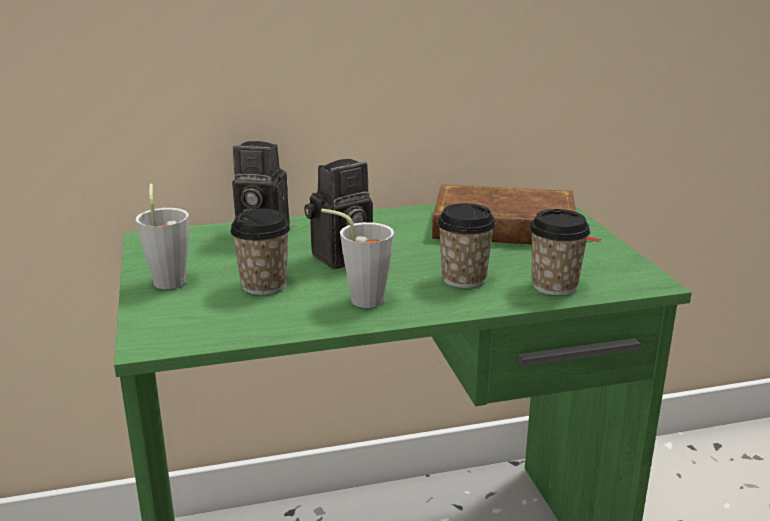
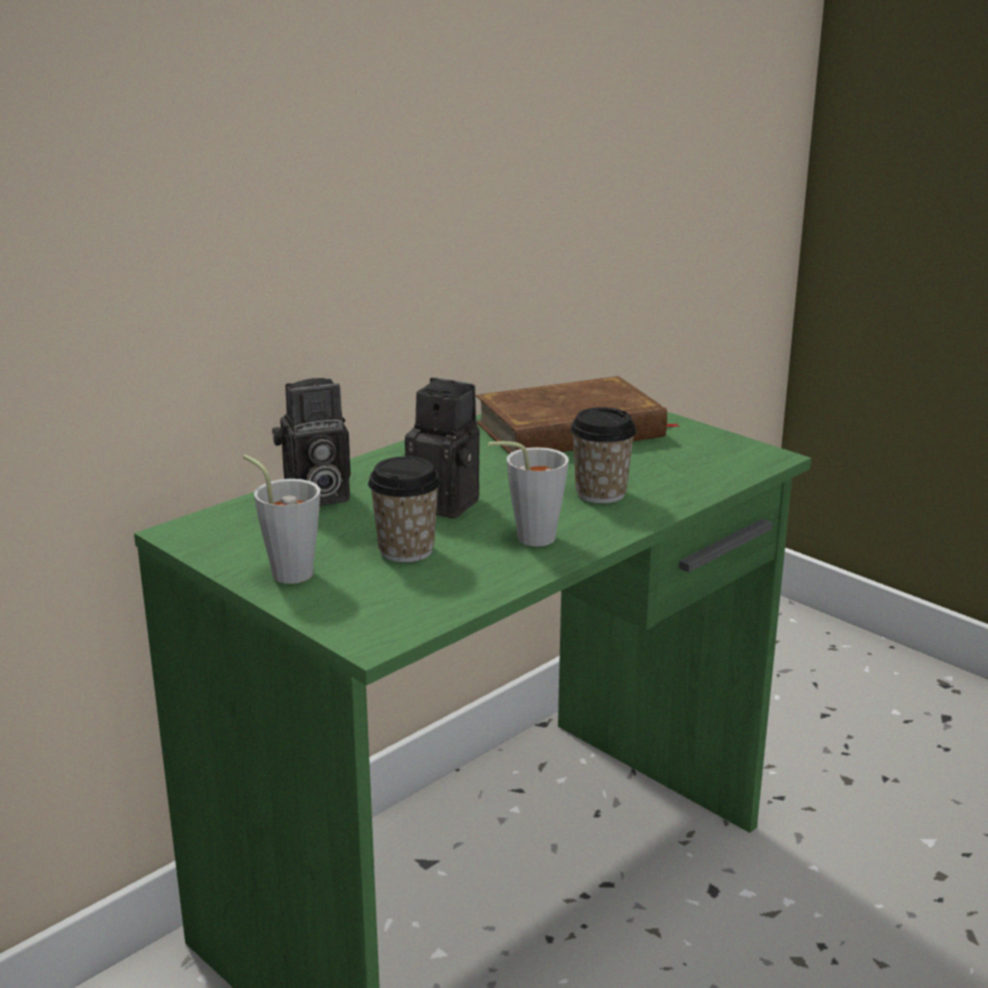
camera: 30 degrees left, 0 degrees up
camera [304,159,373,269] -> camera turned 90 degrees counterclockwise [405,377,480,519]
cup [530,209,590,296] -> none

